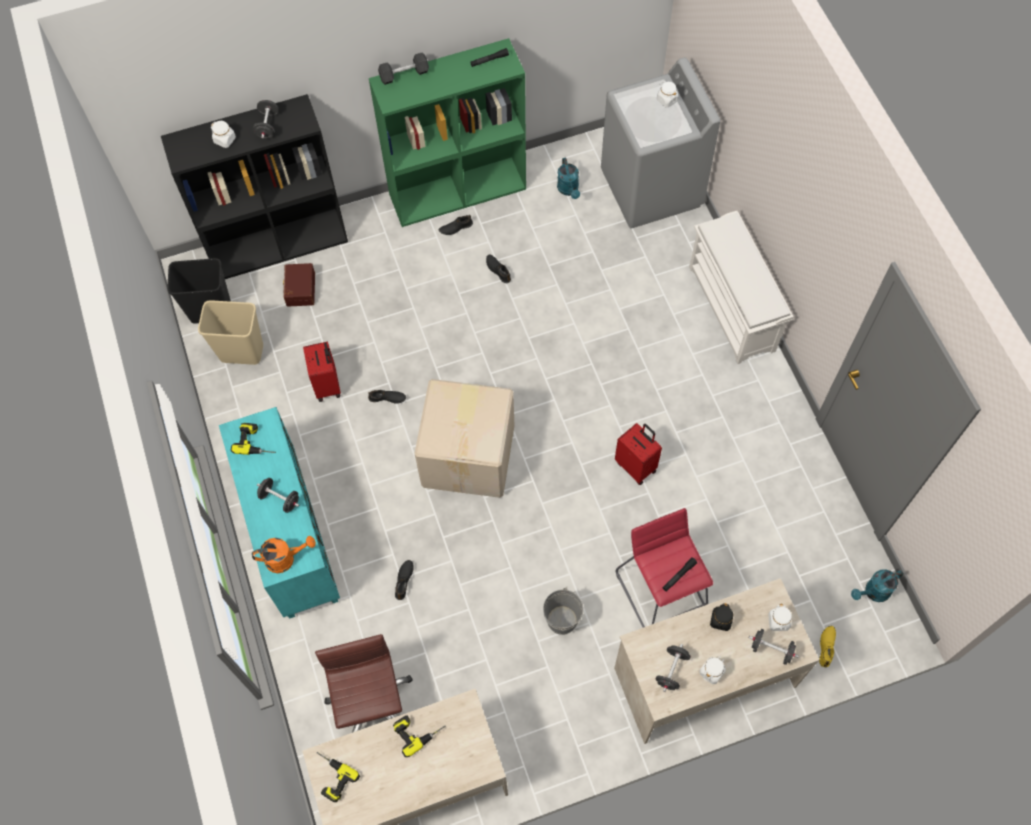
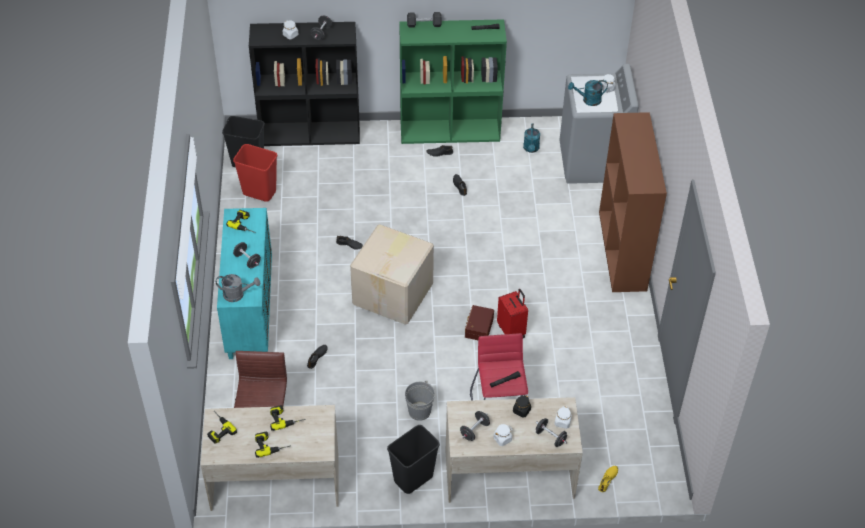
camera: 15 degrees right, 15 degrees down
beige trash can [198,300,263,365] -> red trash can [233,144,277,202]
orange watering can [252,536,316,573] -> grey watering can [216,274,260,302]
brown storage box [283,263,315,307] -> brown storage box moved to [465,305,494,340]
red suitcase [303,341,341,402] -> none
white shoe rack [689,211,793,364] -> brown bookcase [599,112,667,292]
turquoise watering can [851,569,903,602] -> turquoise watering can moved to [568,80,608,106]
none -> power drill [255,431,291,458]
none -> black trash can [387,425,440,494]

